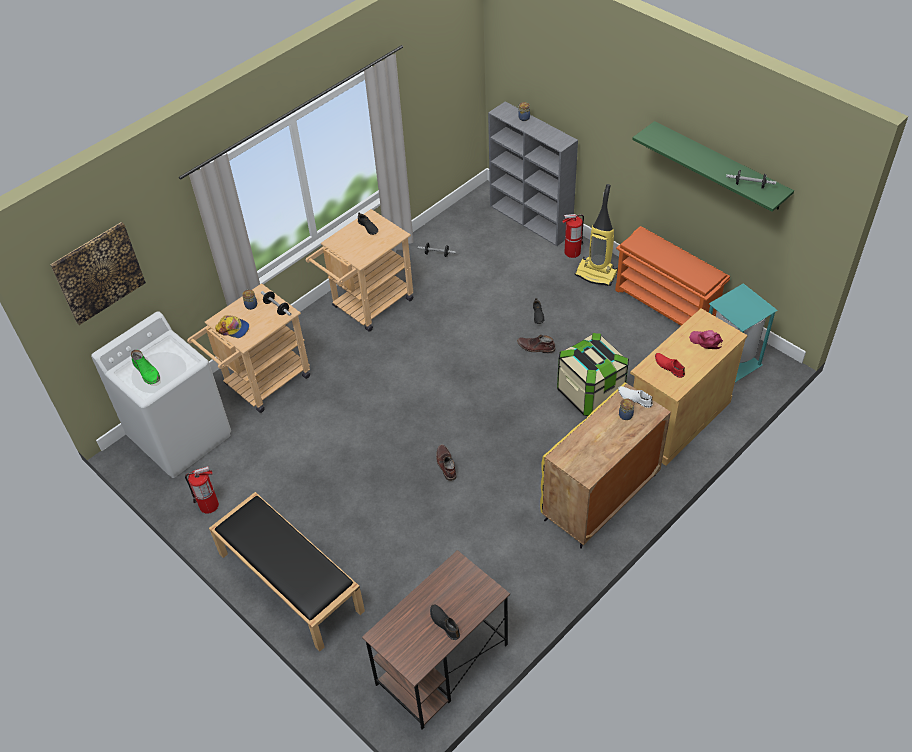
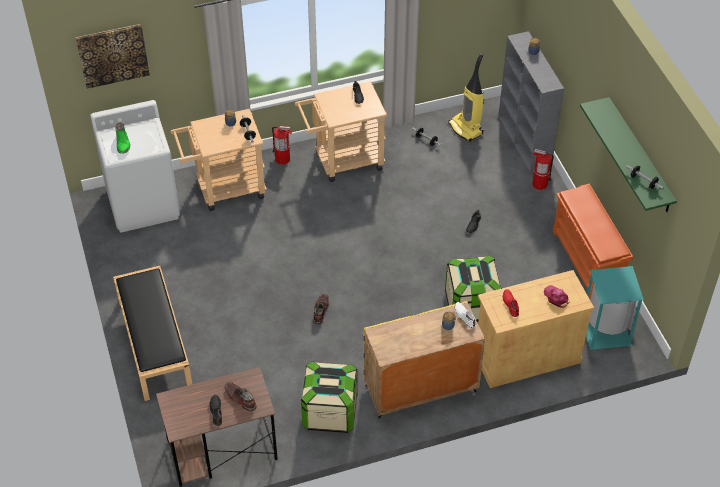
camera: 25 degrees right, 0 degrees up
fire extinguisher [185,466,219,514] -> fire extinguisher moved to [272,126,292,165]
cap [215,315,249,338] -> none
brown boot [517,335,555,353] -> brown boot moved to [225,382,257,411]
vacuum cleaner [575,184,618,286] -> vacuum cleaner moved to [448,53,484,142]
none -> storage box [301,361,357,433]

